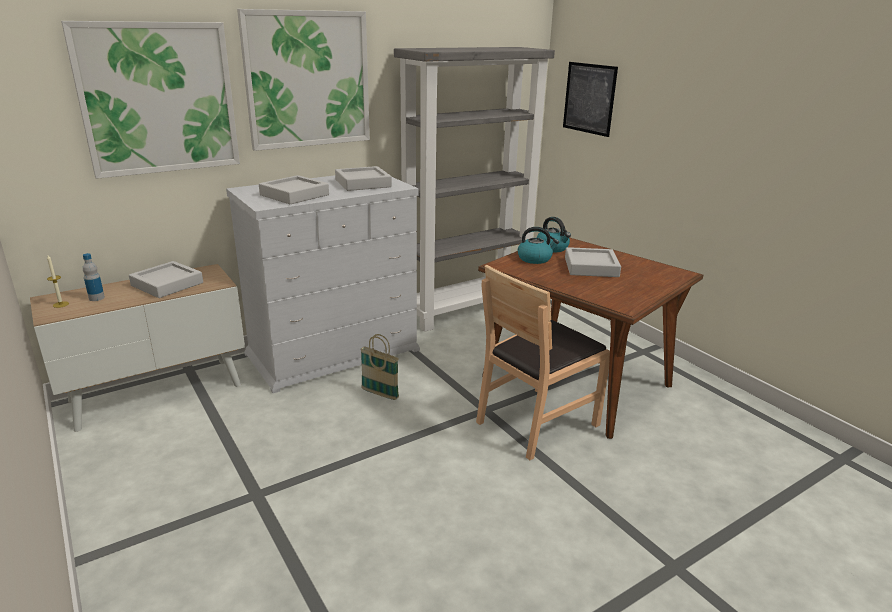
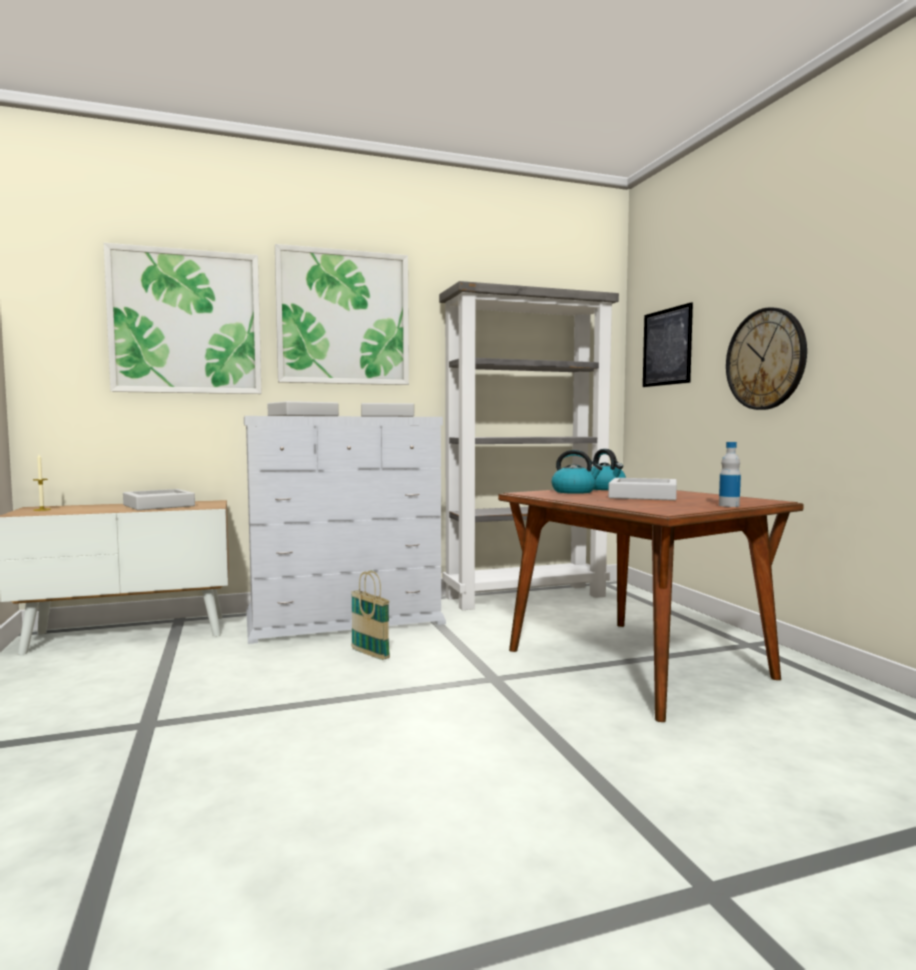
camera: 15 degrees right, 20 degrees down
bottle [83,253,105,301] -> bottle moved to [719,442,741,507]
brown chair [476,265,610,460] -> none
none -> wall clock [726,307,807,410]

